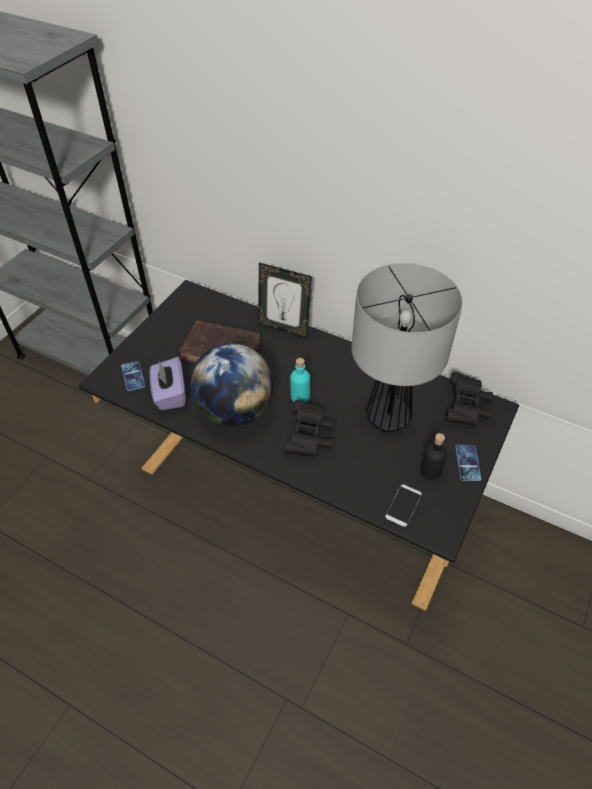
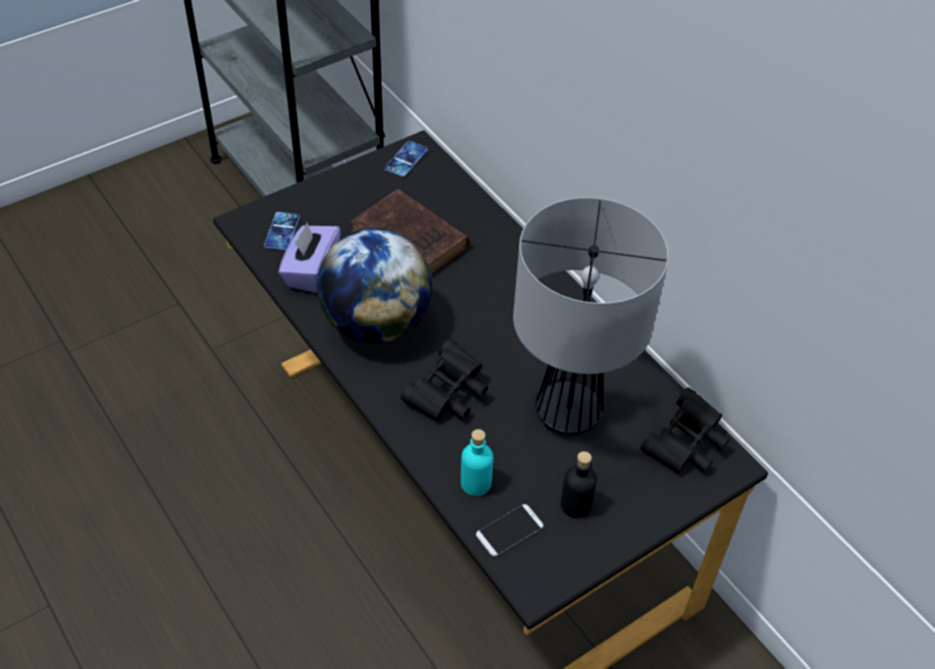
camera: 25 degrees right, 0 degrees up
picture frame [258,263,312,338] -> none
turquoise bottle [290,358,310,402] -> turquoise bottle moved to [461,429,493,496]
phone [455,445,481,481] -> phone moved to [384,141,428,177]

